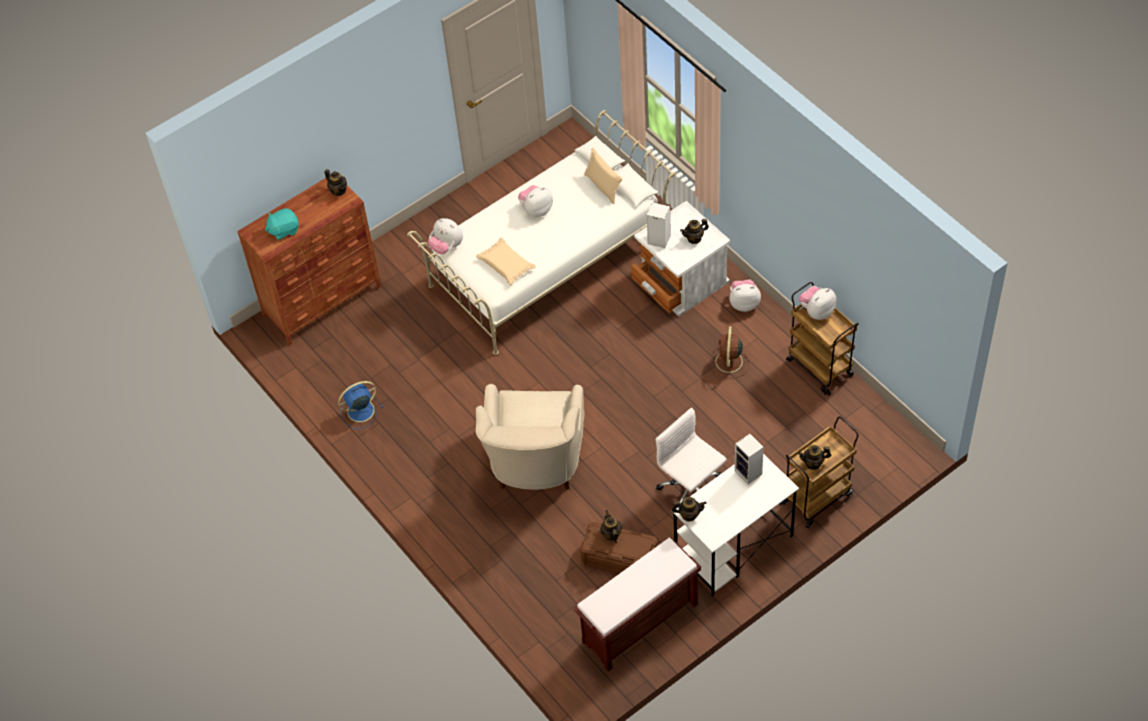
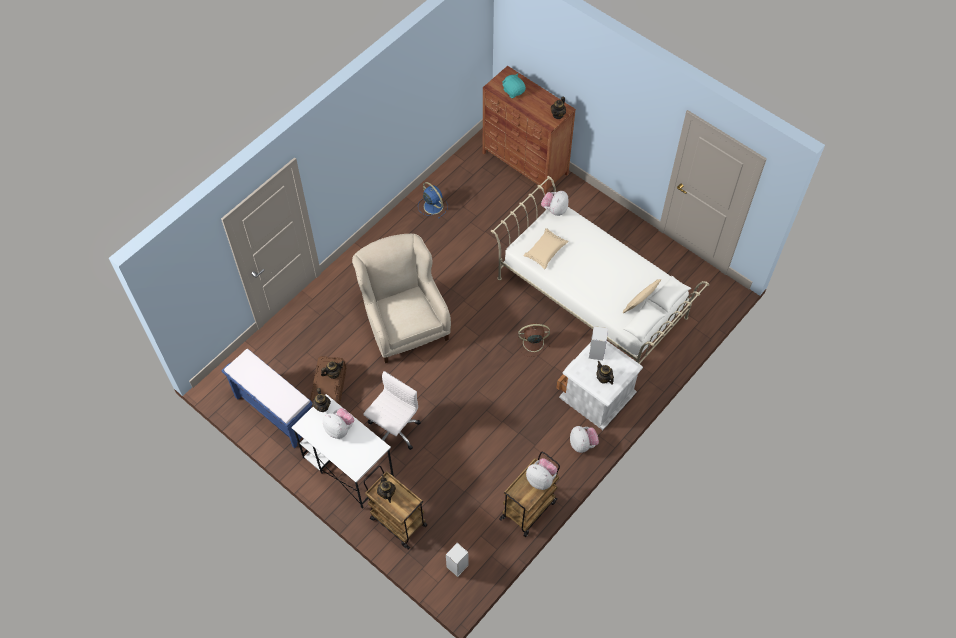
camera: 75 degrees right, 5 degrees up
beige armchair [476,384,584,490] -> beige armchair turned 75 degrees clockwise [352,234,451,363]
plush toy [518,185,553,217] -> plush toy moved to [323,408,354,439]
brown bench [573,538,702,671] -> blue bench [221,348,312,448]
brown fan [710,327,749,378] -> brown fan moved to [517,323,550,357]
speaker [734,434,764,484] -> speaker moved to [446,543,469,577]

